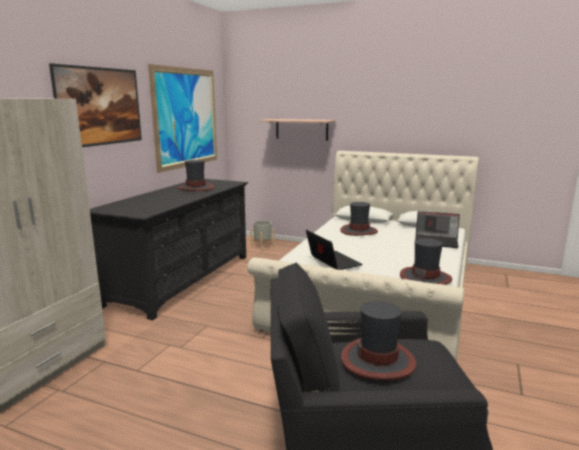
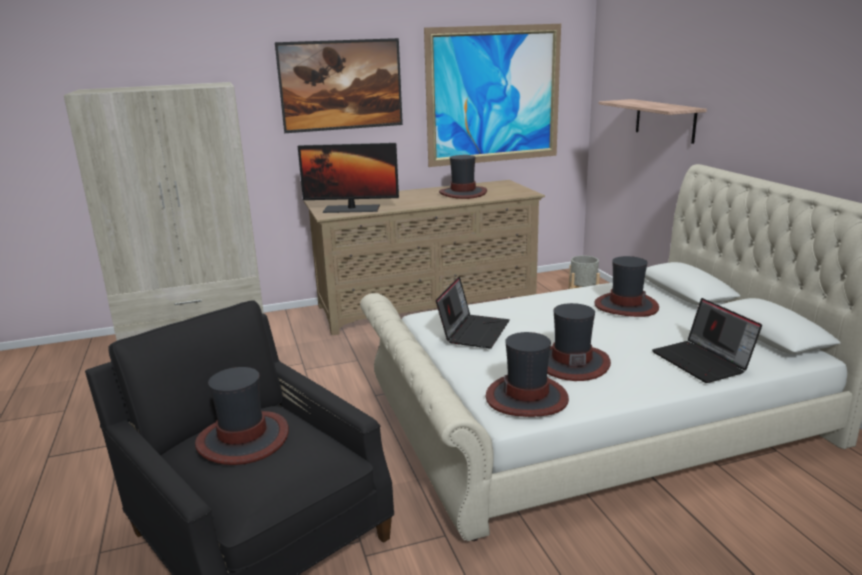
camera: 50 degrees right, 5 degrees up
black dresser [90,179,248,320] -> beige dresser [304,180,545,335]
none -> monitor [298,143,399,213]
none -> hat [547,303,611,381]

